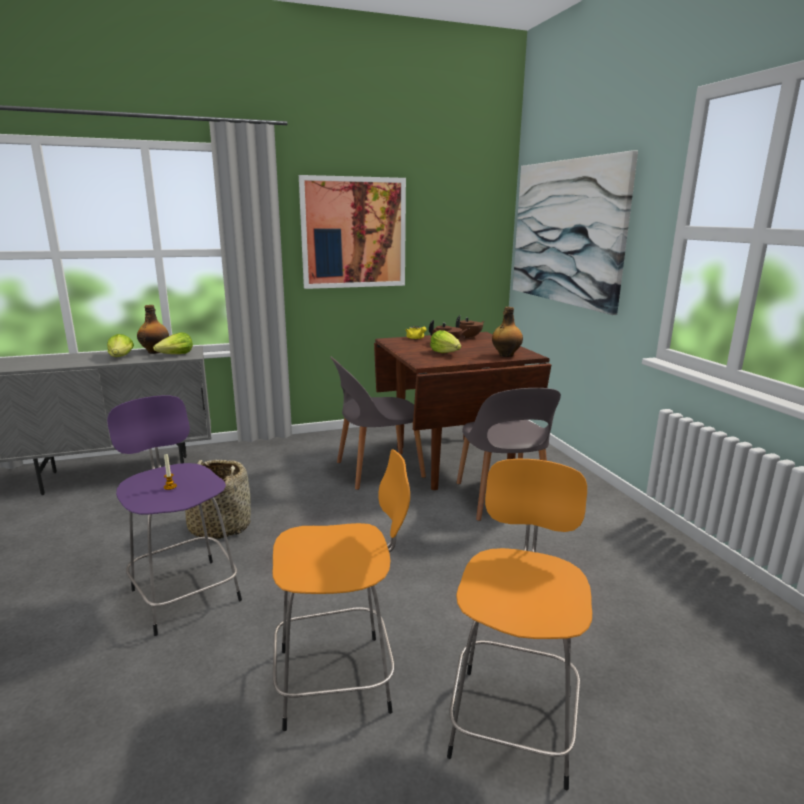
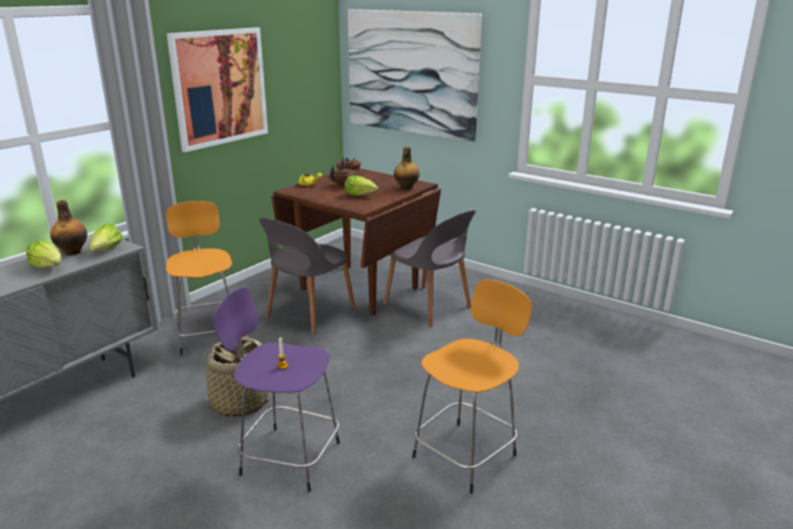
camera: 35 degrees left, 5 degrees up
orange stool [447,459,592,790] -> orange stool moved to [166,201,232,355]

